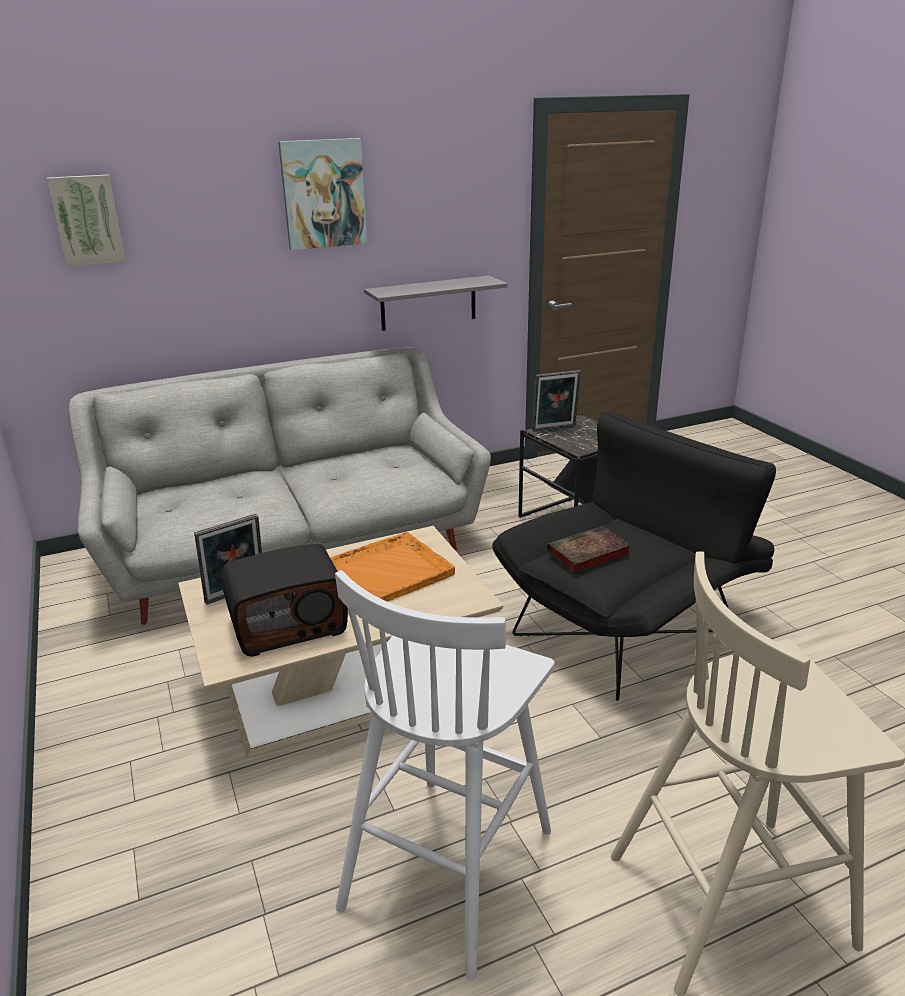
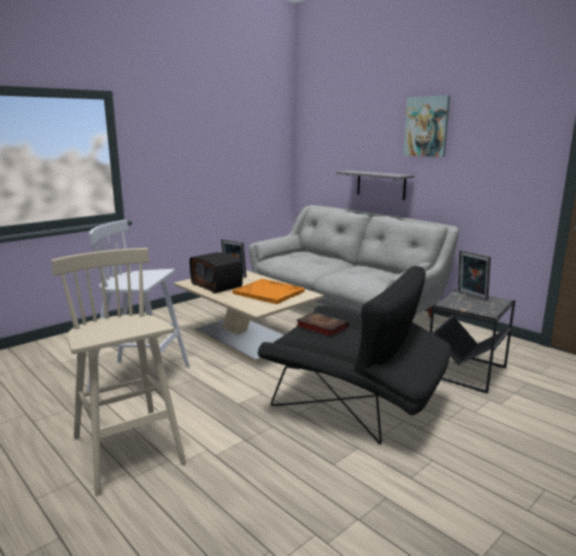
camera: 70 degrees right, 10 degrees down
picture [47,174,126,267] -> none
grey shelf [364,275,508,331] -> grey shelf moved to [337,170,415,200]

